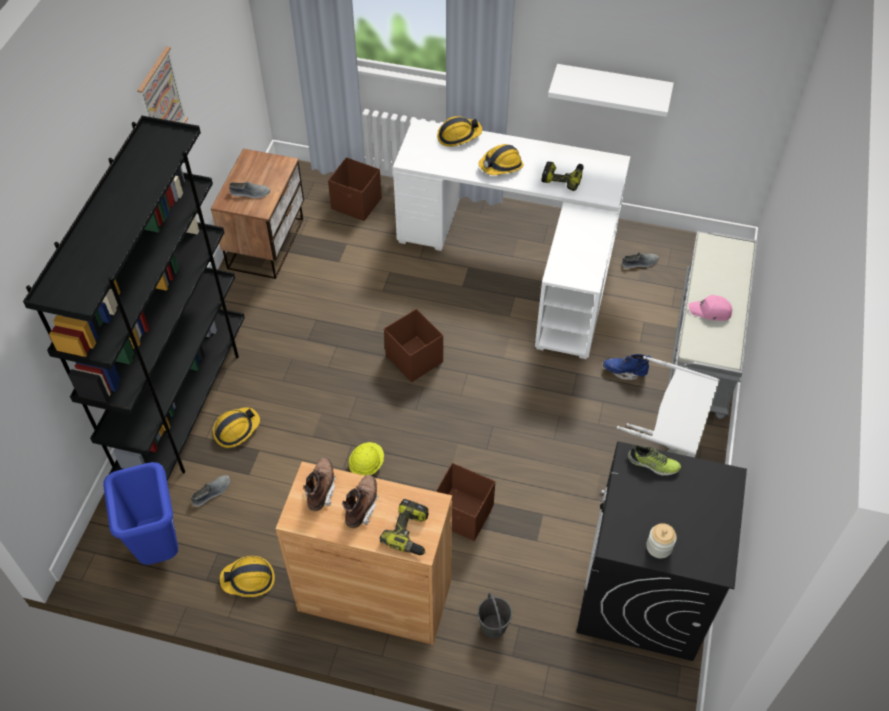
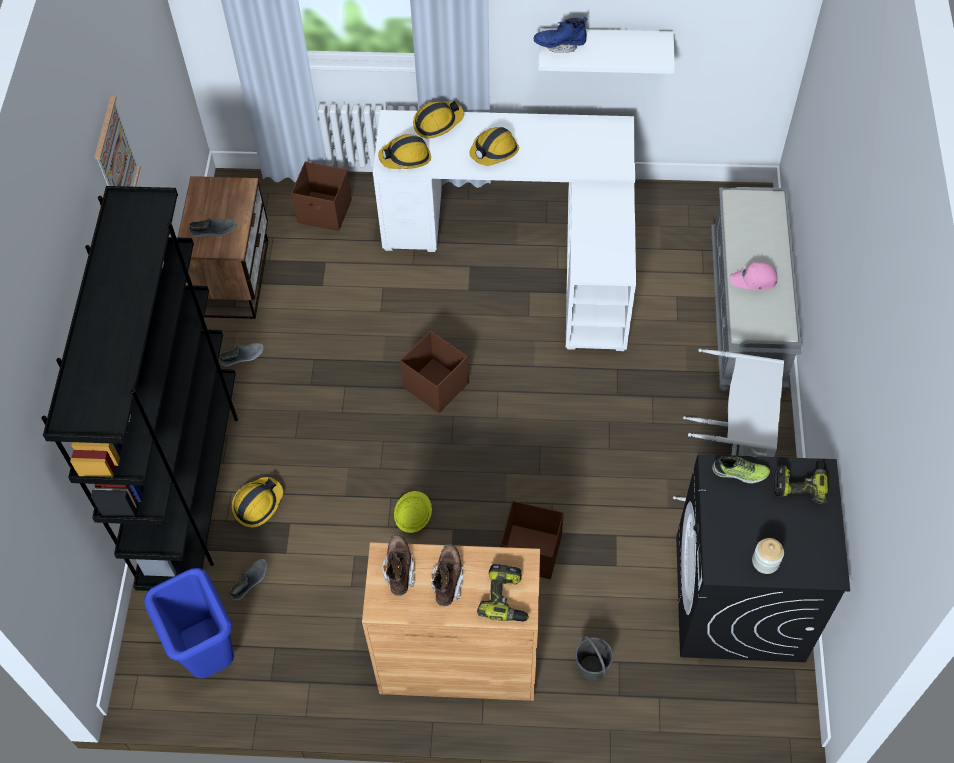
camera: 10 degrees left, 5 degrees up
hard hat [220,556,275,597] -> hard hat moved to [378,134,431,169]
power drill [541,162,584,191] -> power drill moved to [774,458,828,504]
blue boot [603,354,652,380] -> blue boot moved to [534,17,588,53]
grey shoe [622,252,659,268] -> grey shoe moved to [220,343,264,366]

